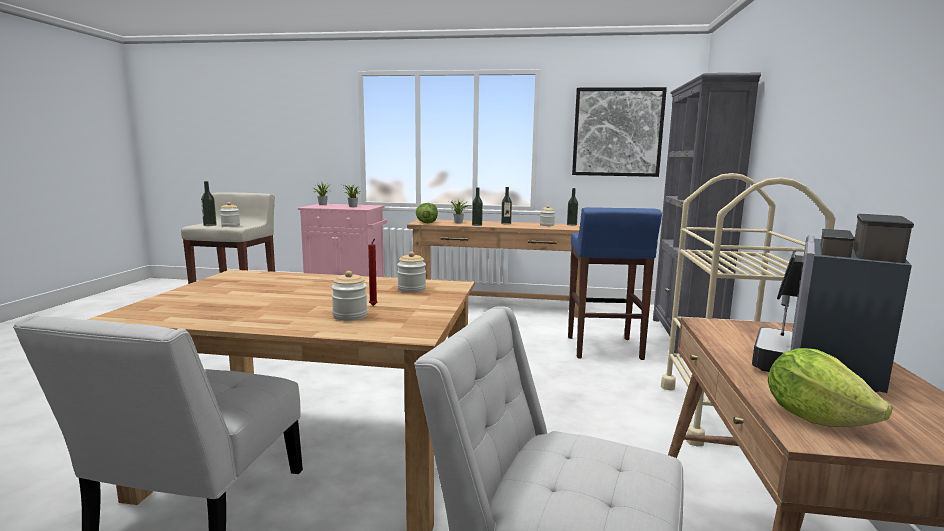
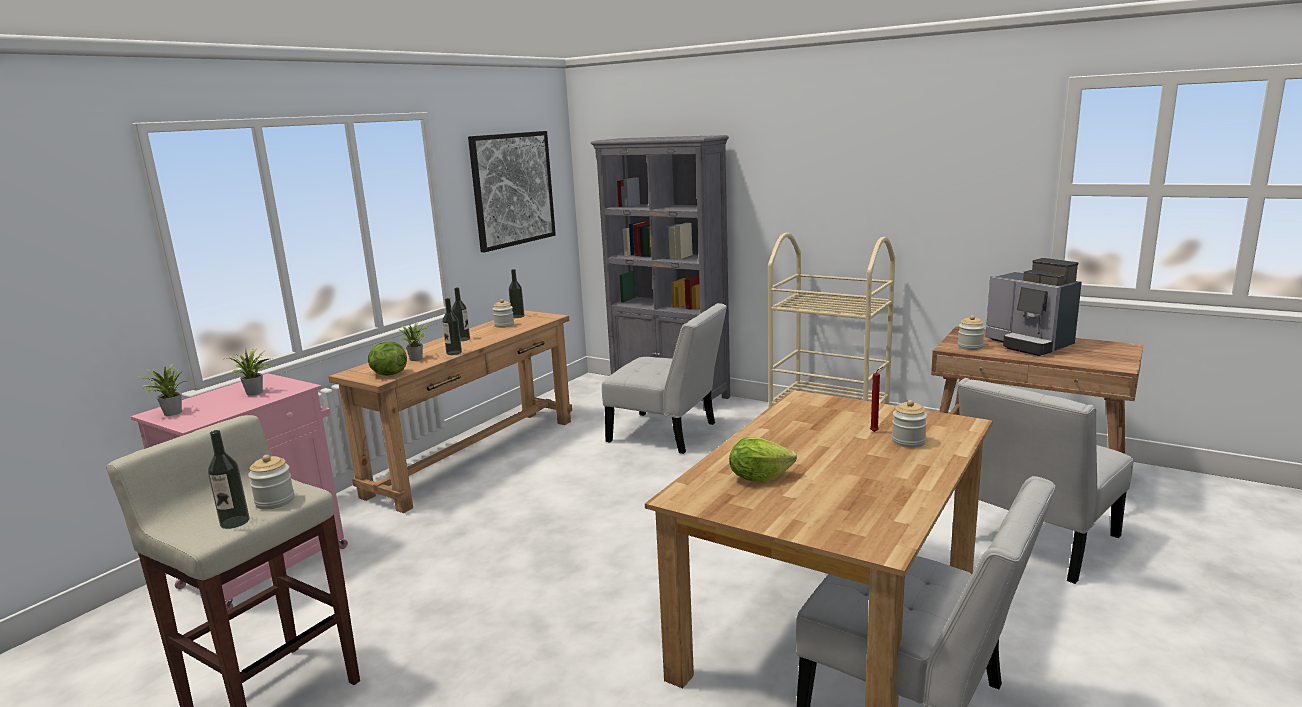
camera: 65 degrees left, 5 degrees up
jar [397,251,426,293] -> jar moved to [958,315,985,350]
blue stool [568,207,662,360] -> white chair [602,303,727,454]
lettuce [768,348,892,427] -> lettuce moved to [729,437,797,482]

